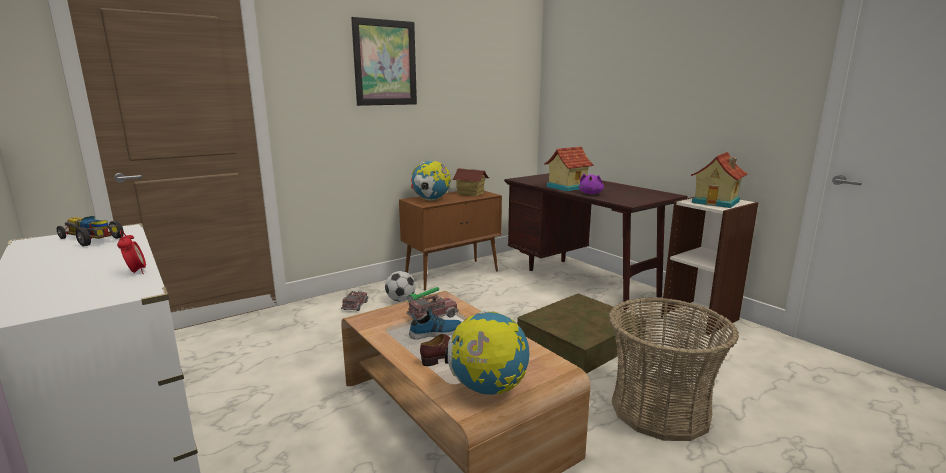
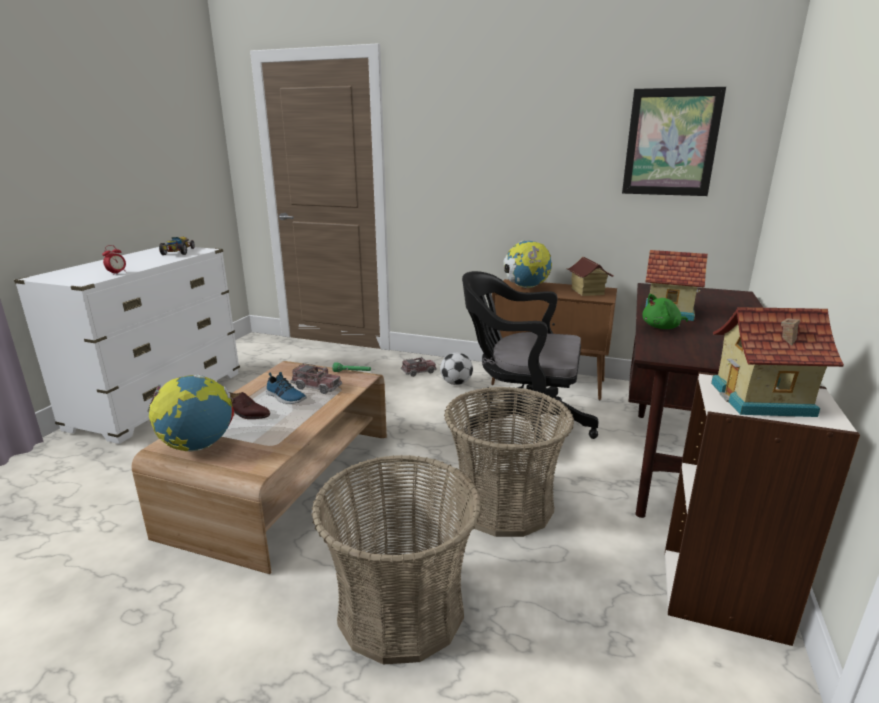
camera: 55 degrees right, 5 degrees up
picture [351,17,417,106] -> picture moved to [622,87,726,196]
brown storage box [517,293,646,374] -> basket [444,386,574,537]
purple plush toy [579,174,604,194] -> green plush toy [642,294,688,329]
none -> black office chair [462,271,598,463]

